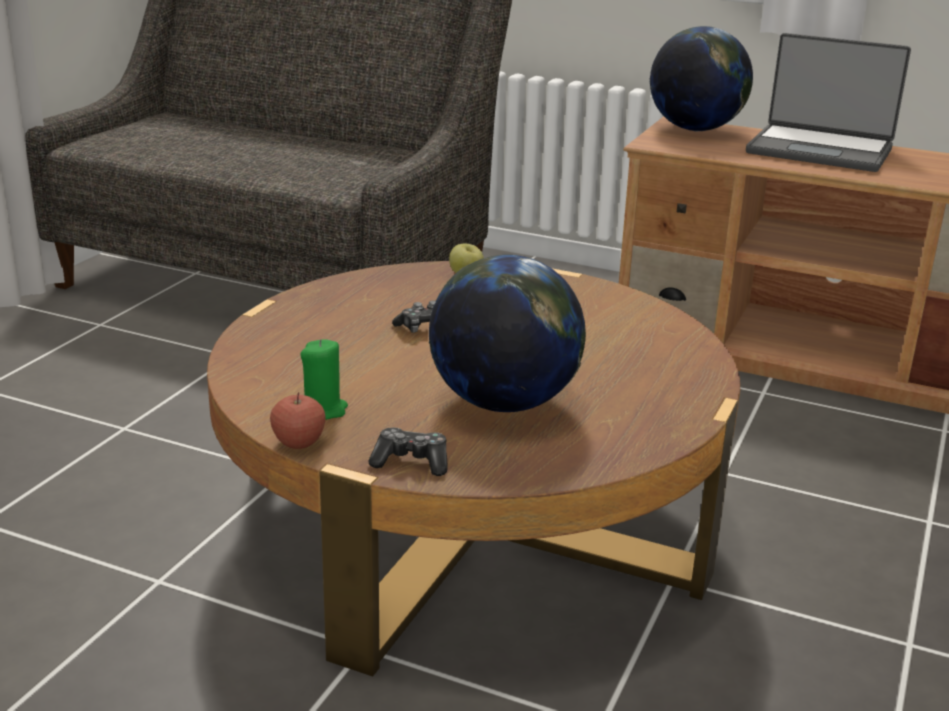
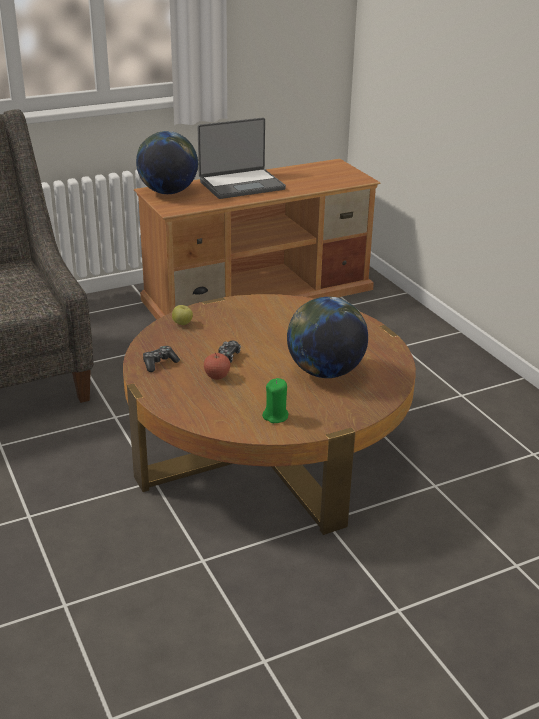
camera: 50 degrees left, 5 degrees up
apple [270,392,326,449] -> apple moved to [204,352,230,380]
game controller [369,428,448,476] -> game controller moved to [143,346,180,372]

